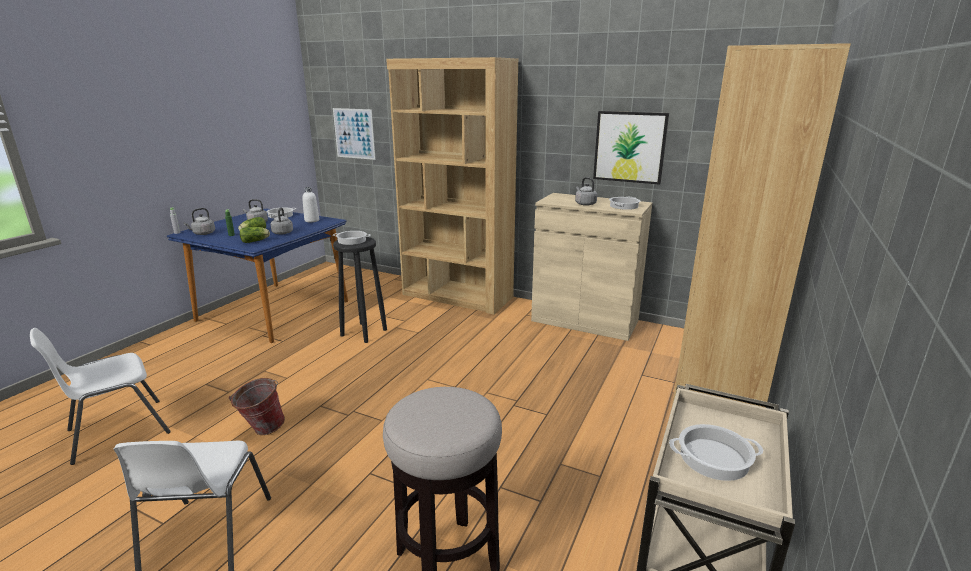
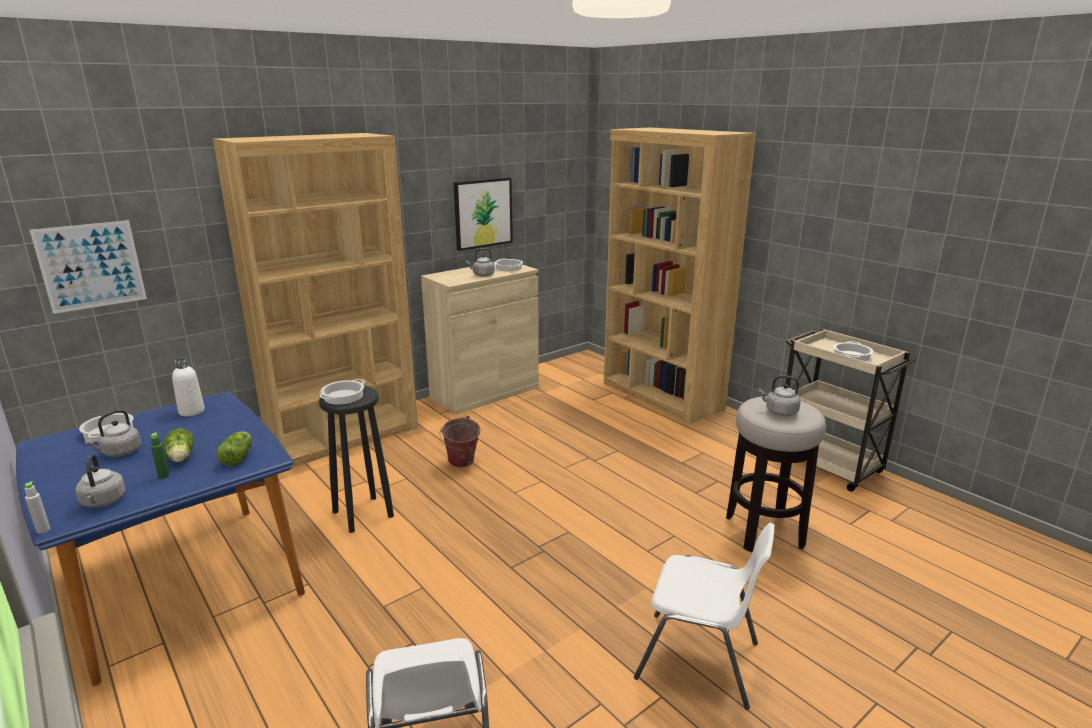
camera: 65 degrees left, 0 degrees up
bucket [229,378,285,435] -> bucket moved to [440,416,481,467]
grey kettle [270,207,293,235] -> grey kettle moved to [759,375,801,416]

